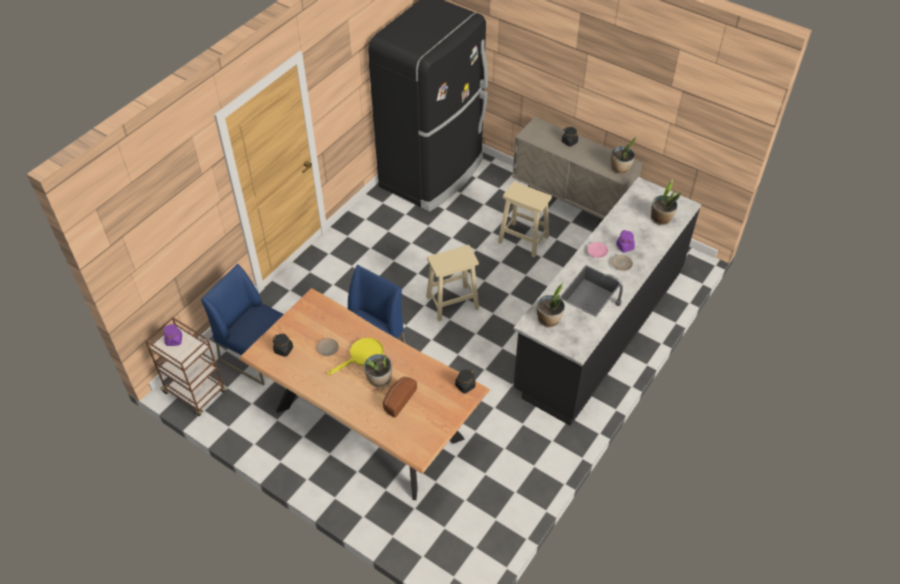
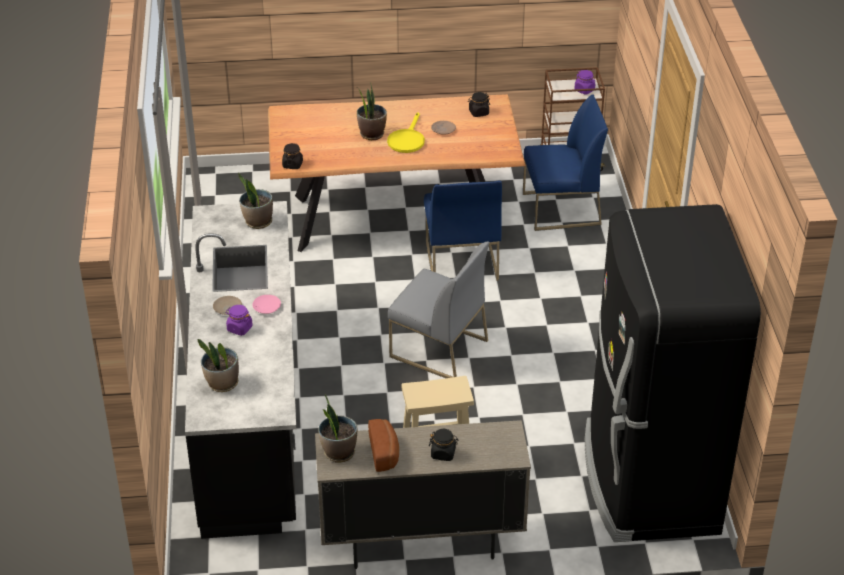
camera: 140 degrees right, 10 degrees down
bread [383,376,417,418] -> bread moved to [368,419,399,472]
beige stool [426,245,479,321] -> grey chair [388,241,489,378]

